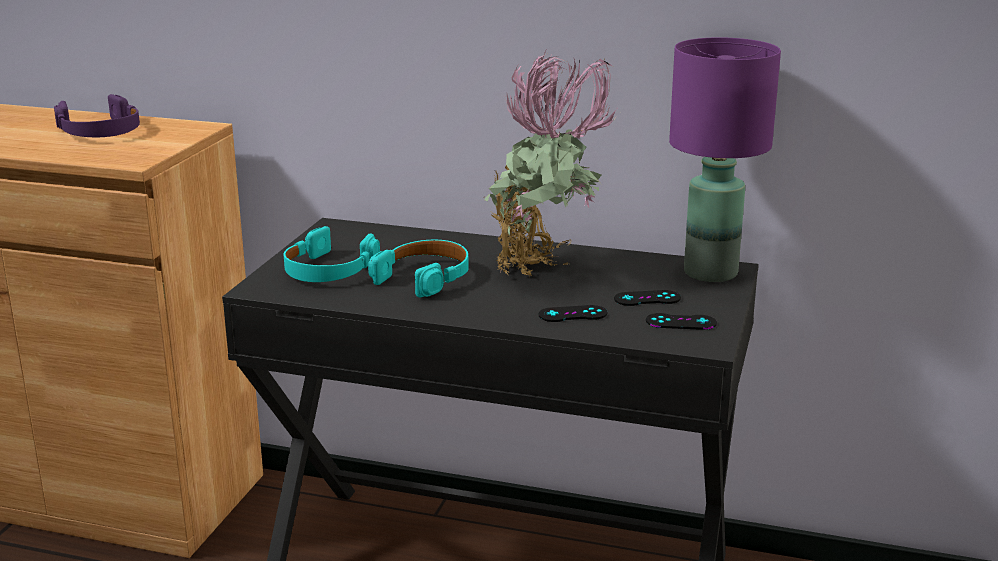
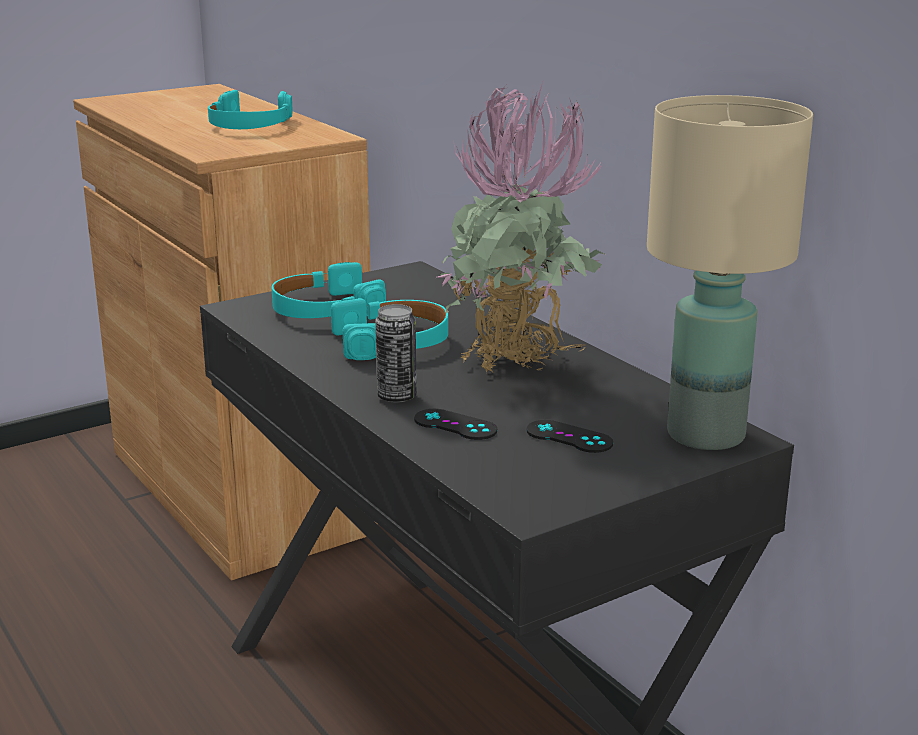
camera: 40 degrees right, 0 degrees up
purple headphones [54,94,140,137] -> turquoise headphones [208,90,292,129]
black game controller [646,313,717,330] -> none
purple table lamp [669,37,781,282] -> beige table lamp [647,95,813,450]
none -> can [375,304,417,403]

